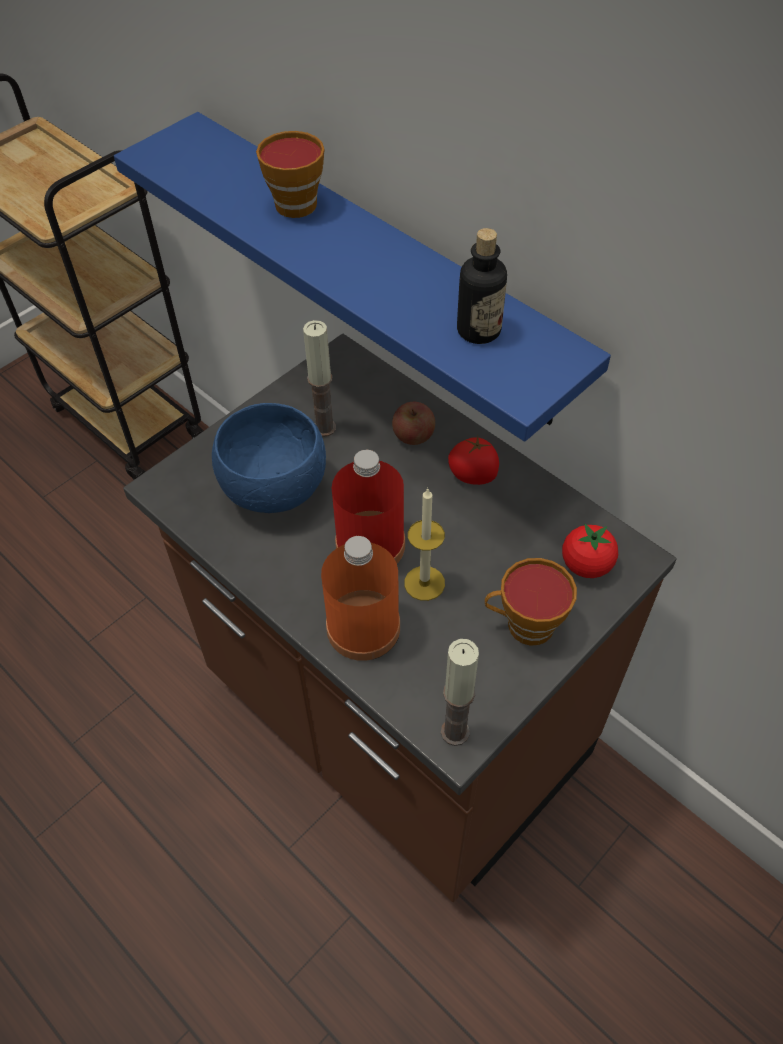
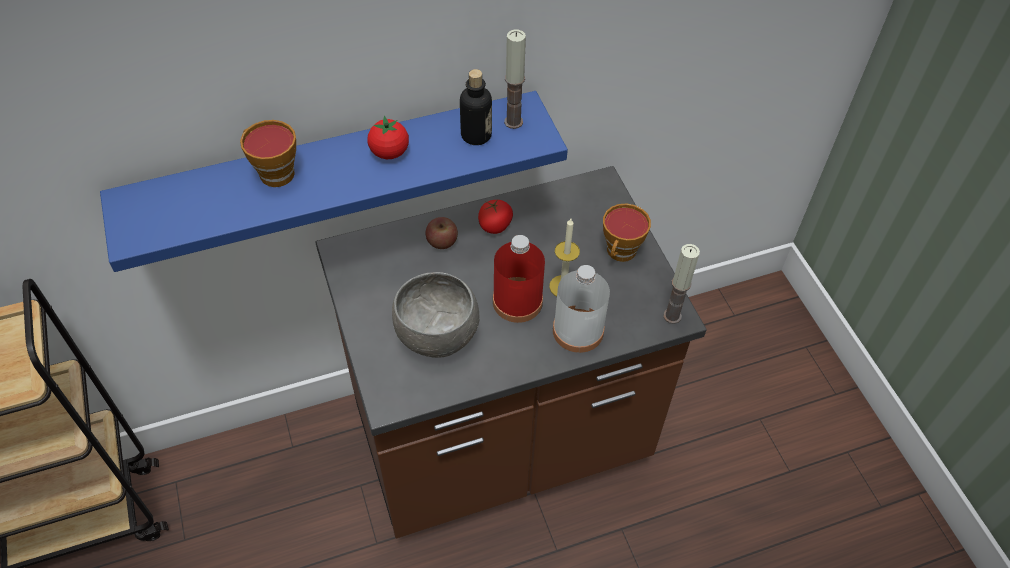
camera: 65 degrees left, 0 degrees up
blue bowl [212,403,326,513] -> grey bowl [392,272,480,358]
candle [303,320,336,437] -> candle moved to [504,30,526,129]
orange bottle [321,536,400,661] -> white bottle [553,265,610,353]
tomato [562,524,618,578] -> tomato moved to [368,116,409,159]

